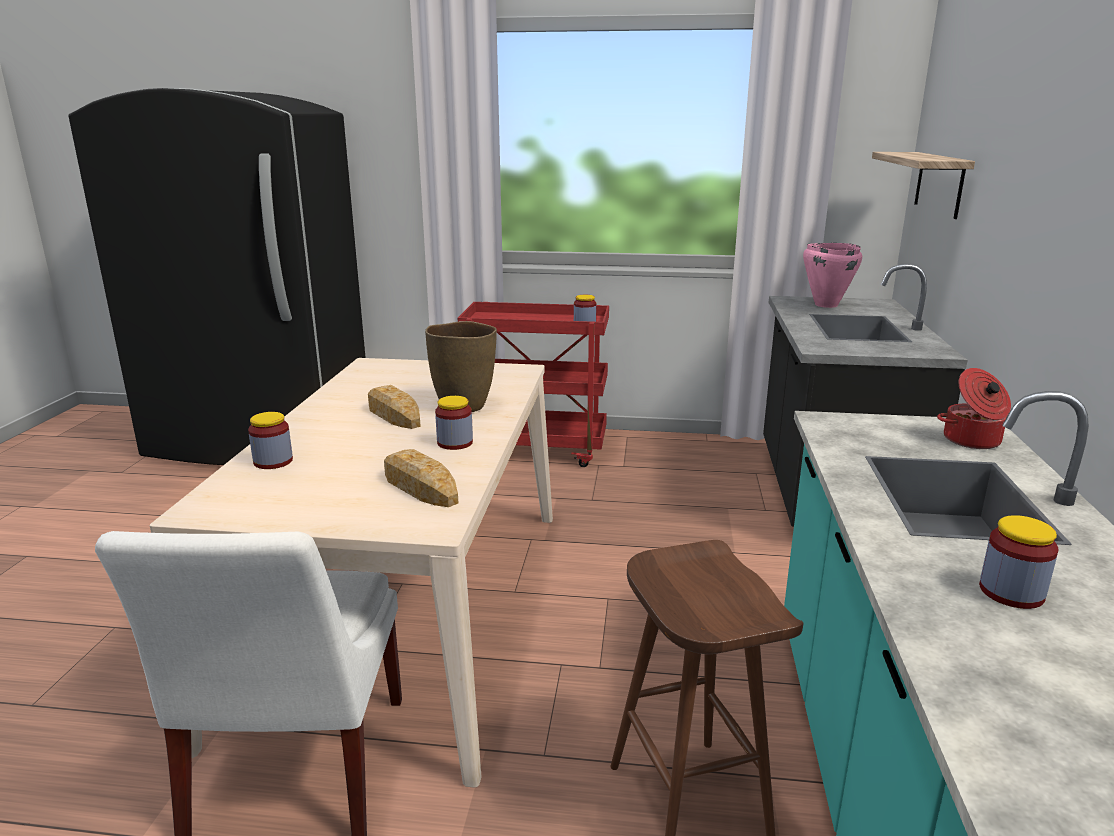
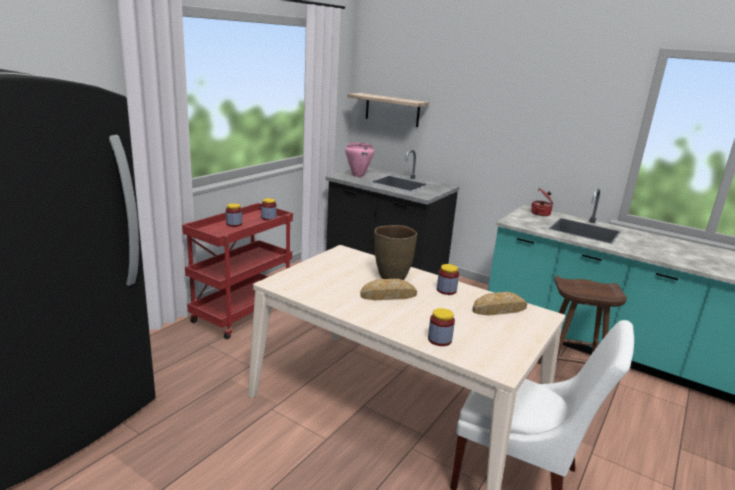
camera: 65 degrees left, 0 degrees up
jar [979,515,1058,609] -> jar moved to [226,203,242,227]

